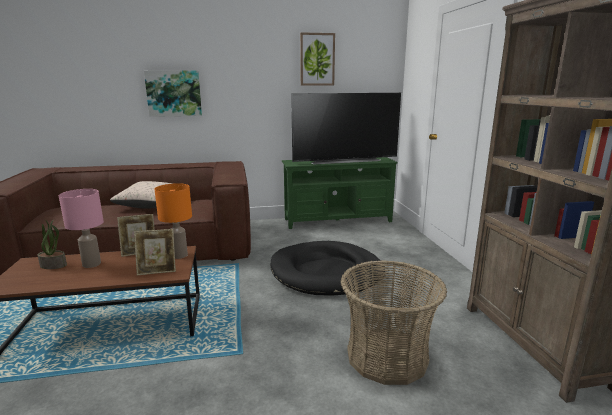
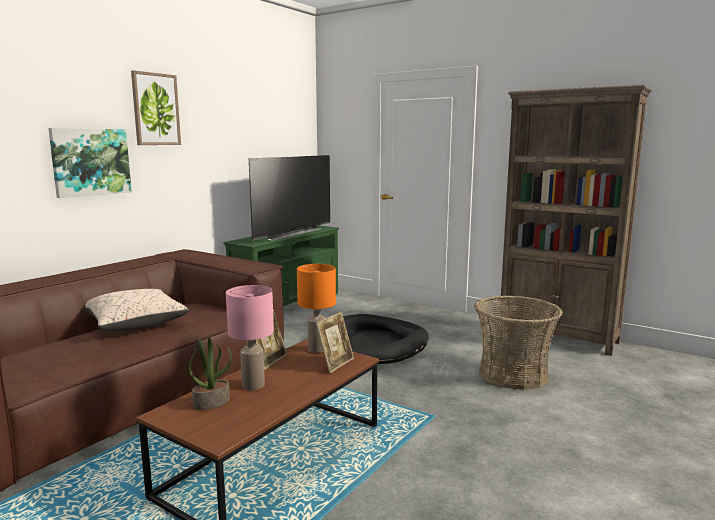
camera: 45 degrees left, 5 degrees down
picture [300,32,335,86] -> picture moved to [131,70,181,145]

